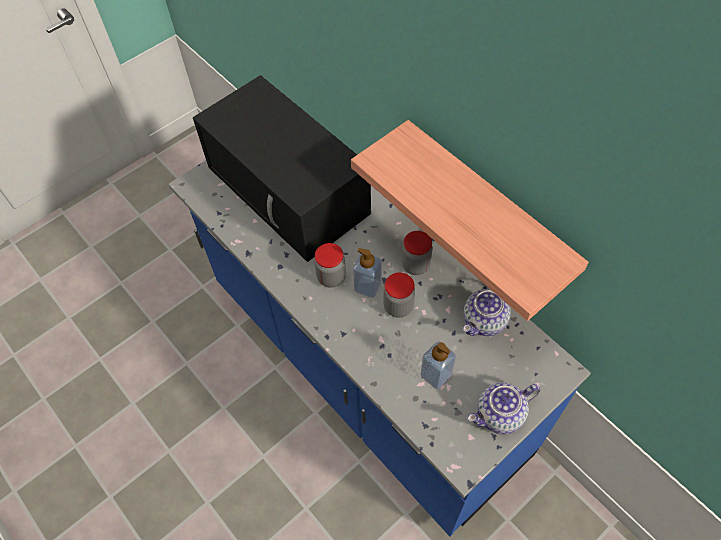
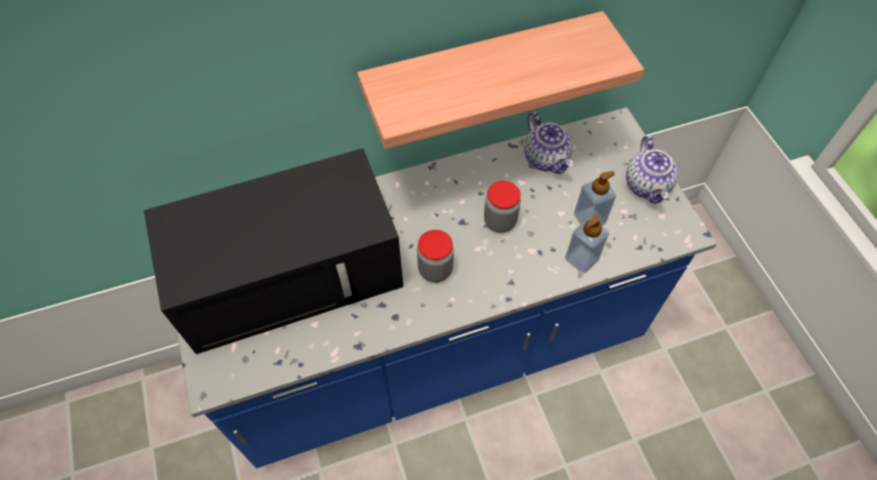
camera: 70 degrees left, 0 degrees up
soap dispenser [353,248,382,298] -> soap dispenser moved to [565,215,609,273]
jar [402,231,433,275] -> none

